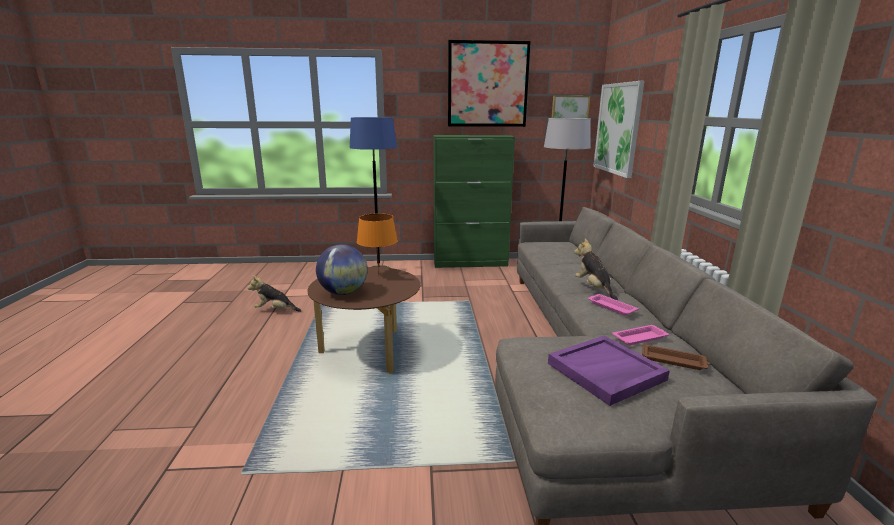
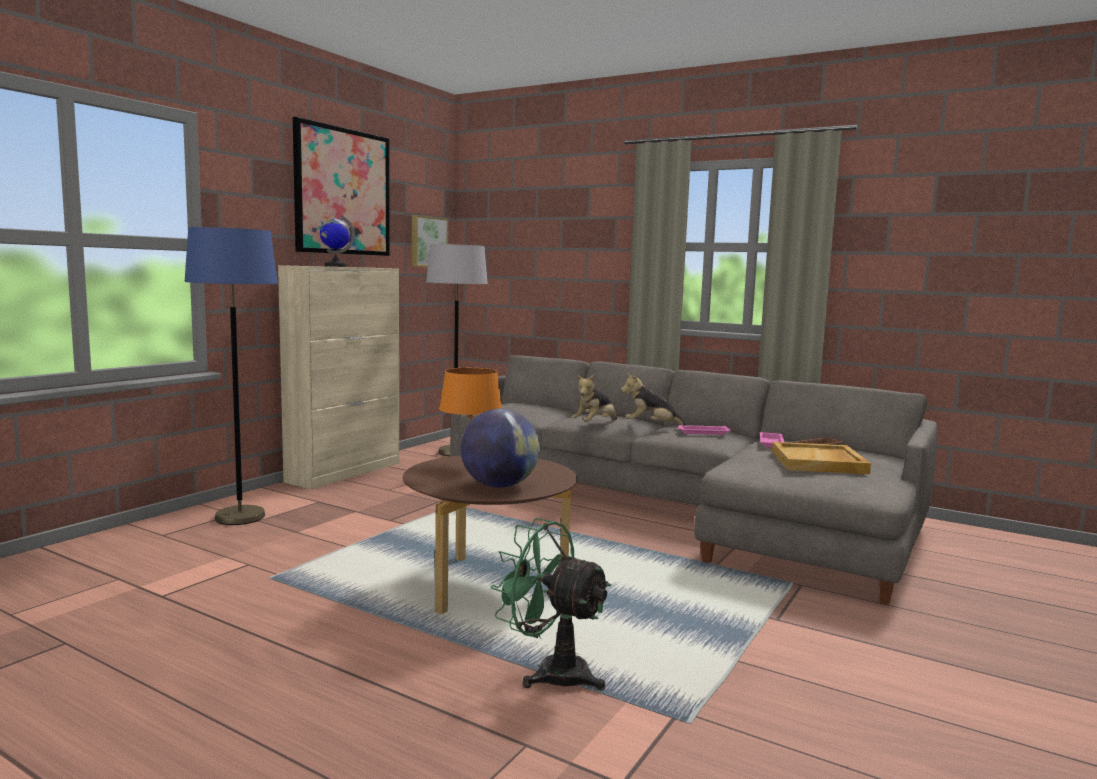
camera: 55 degrees left, 10 degrees down
plush toy [248,275,301,312] -> plush toy moved to [572,375,617,422]
green cabinet [433,135,515,268] -> beige cabinet [278,265,399,489]
purple tray [548,336,670,406] -> beige tray [772,442,871,474]
picture [593,81,644,178] -> none
none -> globe [320,215,355,267]
none -> green fan [490,518,612,690]

